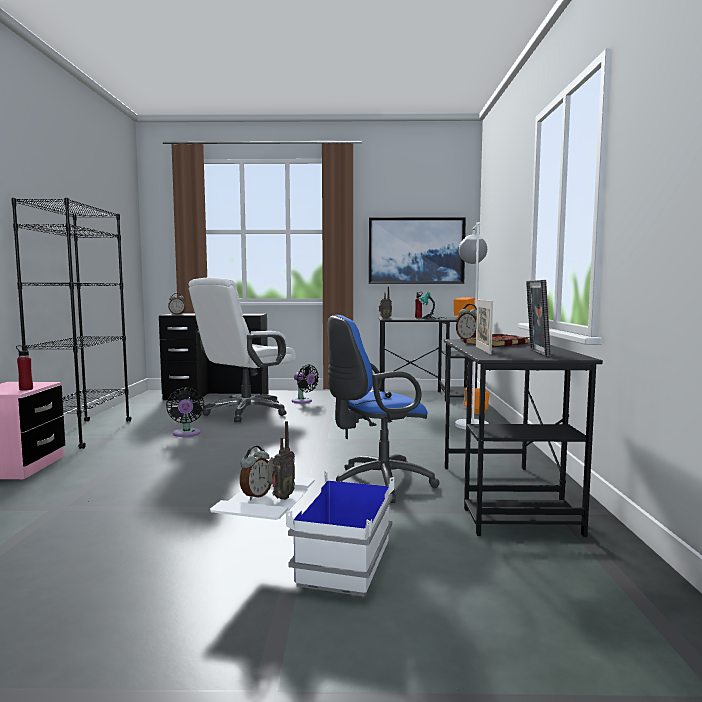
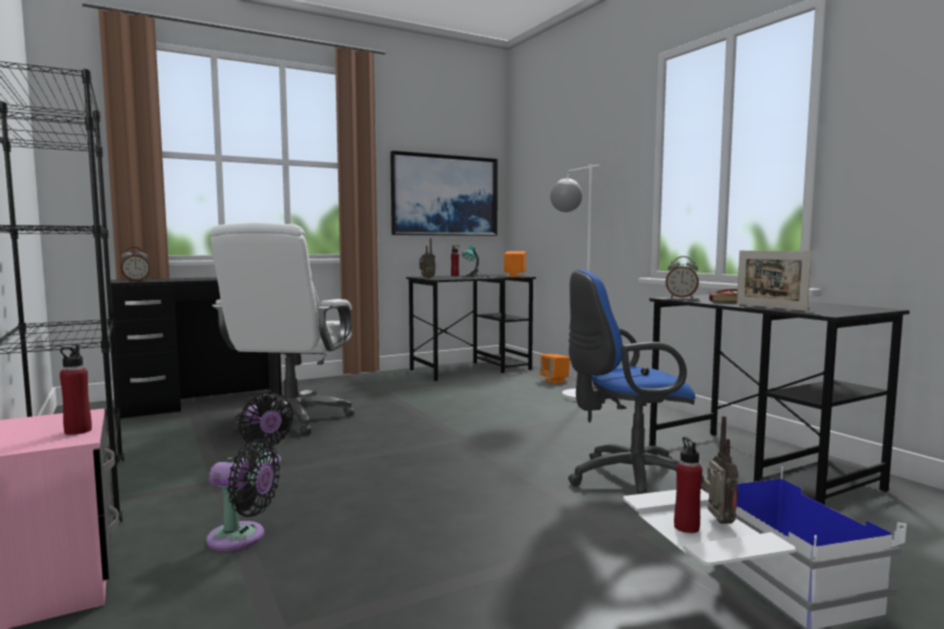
camera: 30 degrees left, 0 degrees up
alarm clock [240,446,271,500] -> red bottle [674,437,702,533]
black fan [292,364,319,403] -> black fan moved to [206,439,280,551]
blue office chair [327,315,439,503] -> blue office chair turned 45 degrees clockwise [568,270,707,494]
picture frame [526,280,551,357] -> none

